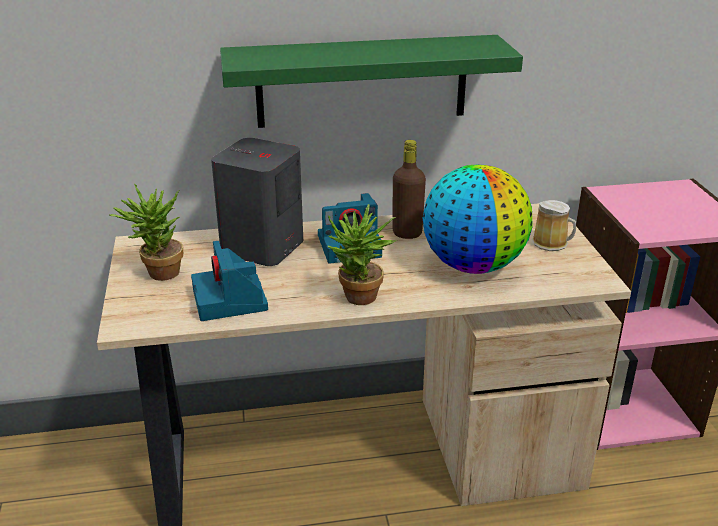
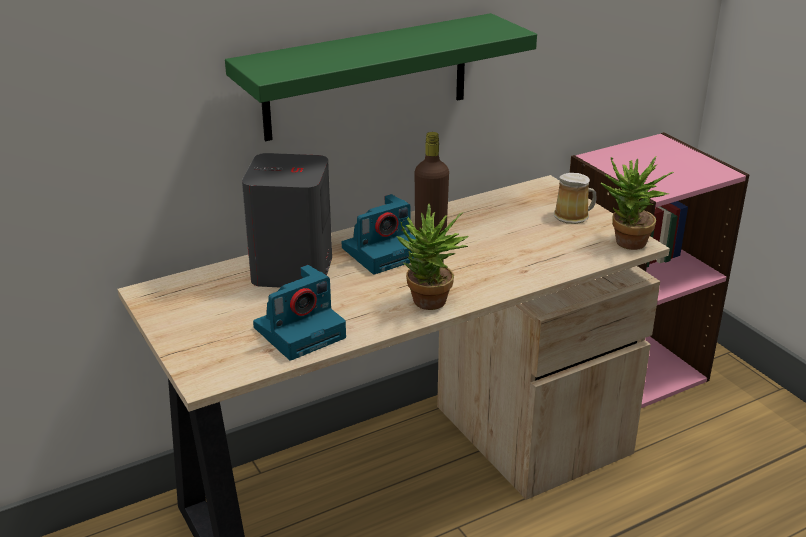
camera: 20 degrees left, 0 degrees up
potted plant [109,183,183,281] -> potted plant moved to [601,156,674,250]
camera [191,241,268,321] -> camera turned 90 degrees counterclockwise [253,265,346,360]
globe [423,165,532,274] -> none

